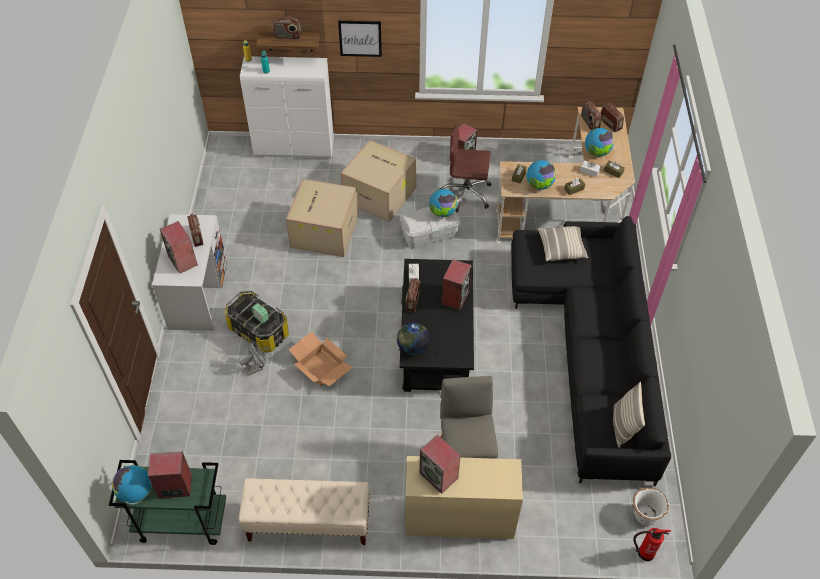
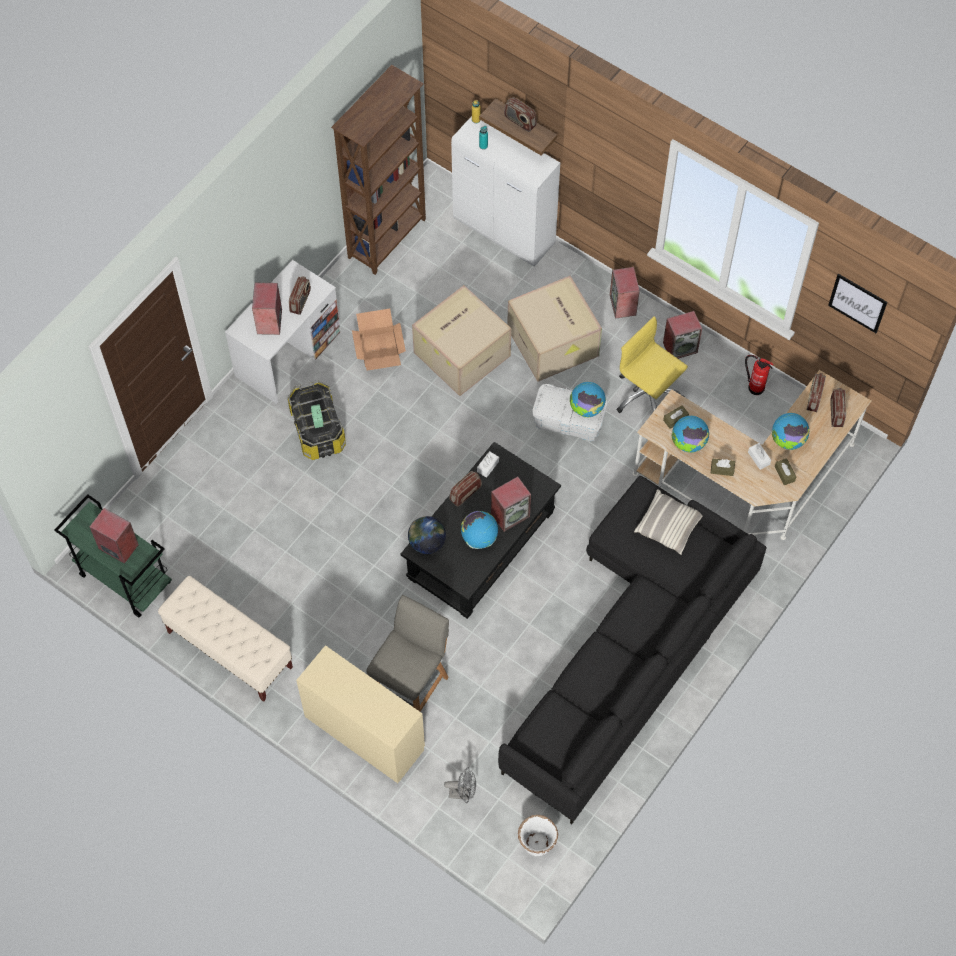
camera: 35 degrees right, 10 degrees up
globe [112,465,152,505] -> globe moved to [461,511,498,549]
grey fan [240,342,266,376] -> grey fan moved to [444,767,476,803]
cardboard box [289,332,353,387] -> cardboard box moved to [352,309,406,371]
picture [338,21,382,57] -> picture moved to [828,274,887,333]
speaker [419,435,461,494] -> speaker moved to [610,267,640,319]
brown office chair [439,124,491,213] -> yellow office chair [616,316,688,413]
pillow [613,382,645,448] -> none
fire extinguisher [633,528,671,561] -> fire extinguisher moved to [745,355,774,395]
none -> brown bookcase [331,65,426,275]

